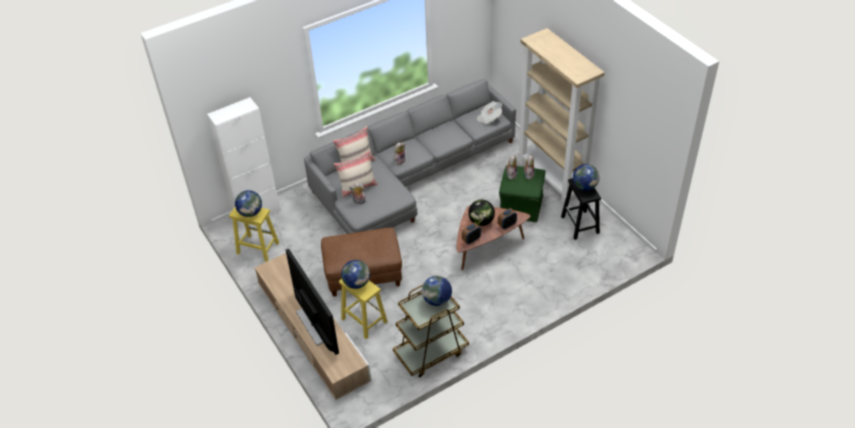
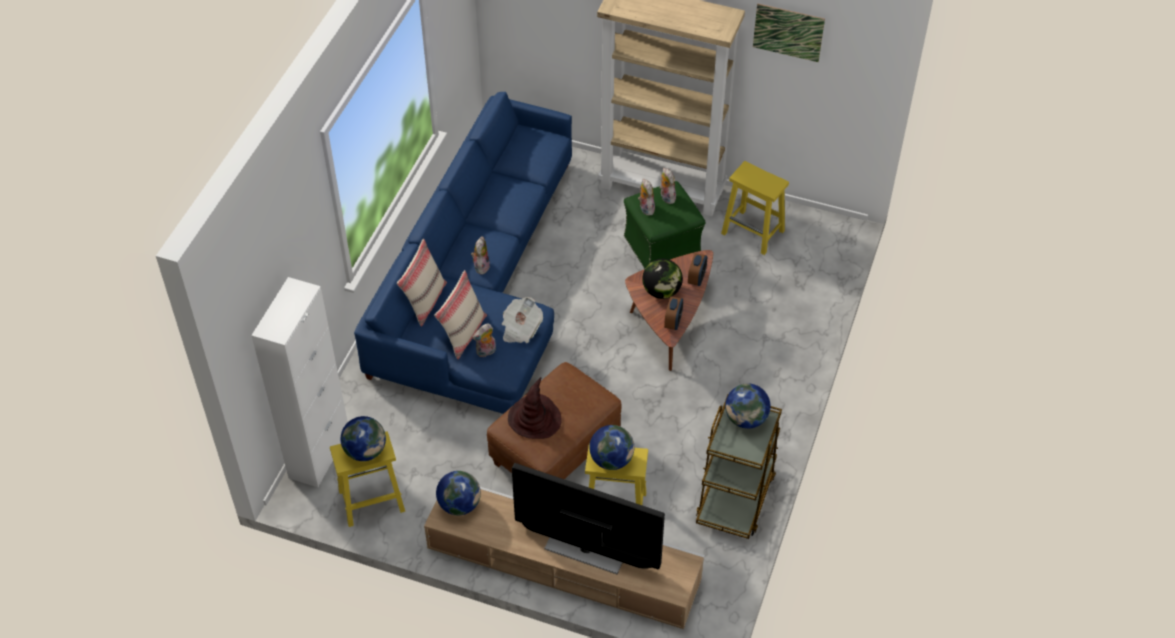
camera: 40 degrees left, 5 degrees up
grey sofa [304,79,516,234] -> blue sofa [354,92,572,414]
newspaper [476,101,502,125] -> newspaper moved to [502,297,543,343]
black stool [561,178,601,240] -> yellow stool [721,161,789,255]
globe [573,164,600,191] -> globe moved to [436,471,481,515]
none -> brown hat [508,377,561,439]
none -> picture [753,4,825,62]

